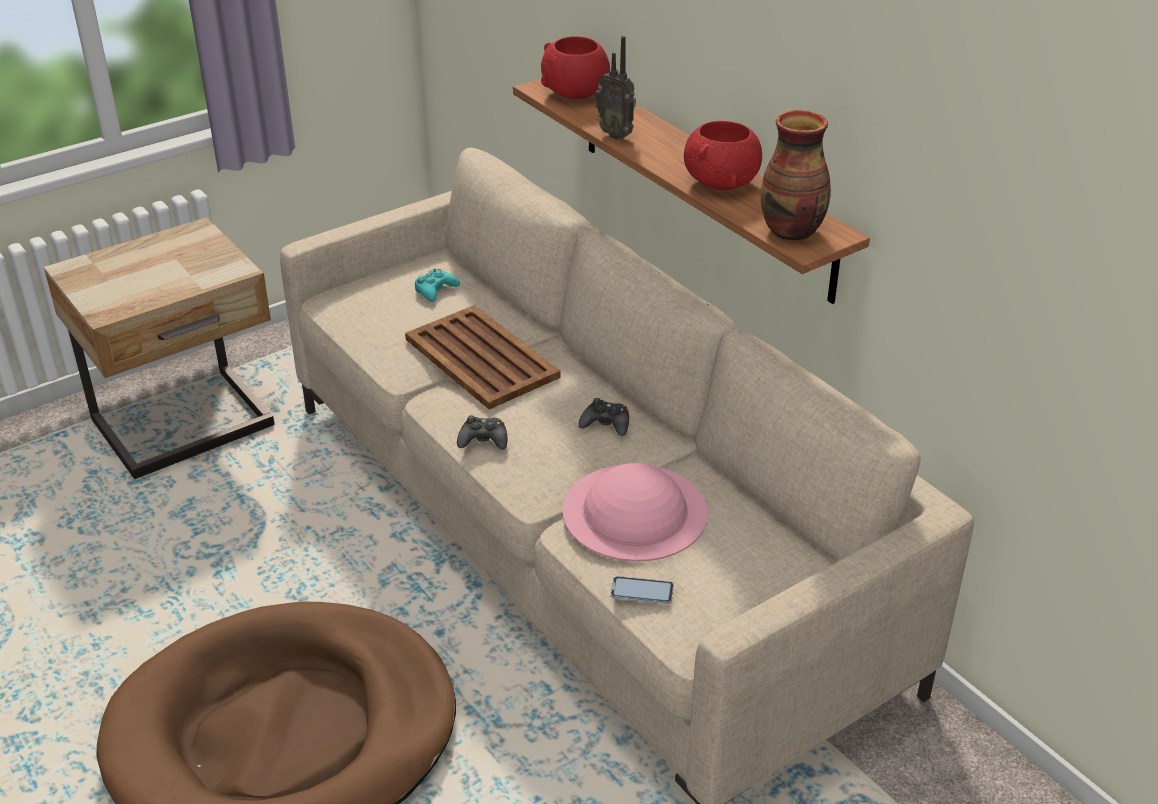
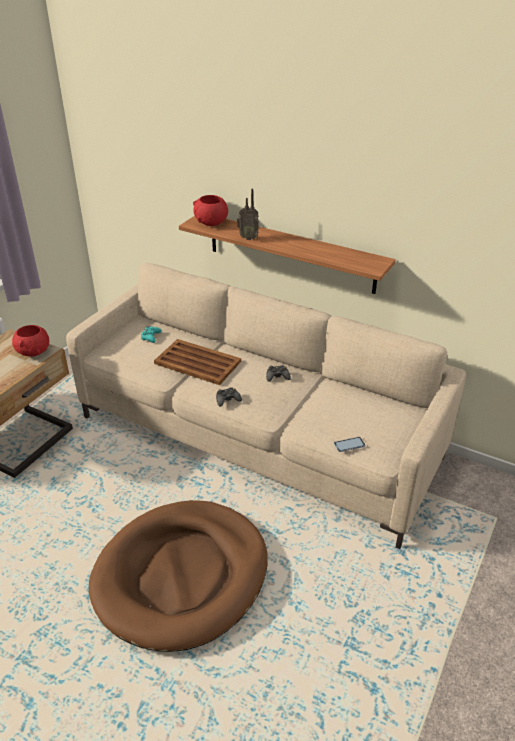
camera: 25 degrees left, 0 degrees up
pink hat [563,463,708,562] -> none
red bowl [684,121,762,190] -> red bowl moved to [12,325,49,356]
vase [761,110,831,240] -> none

